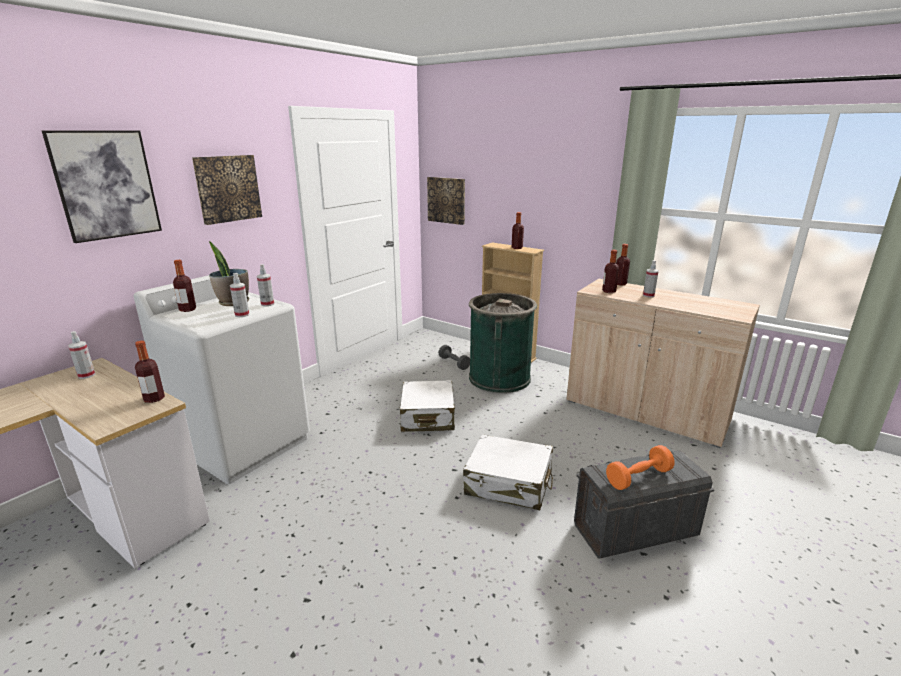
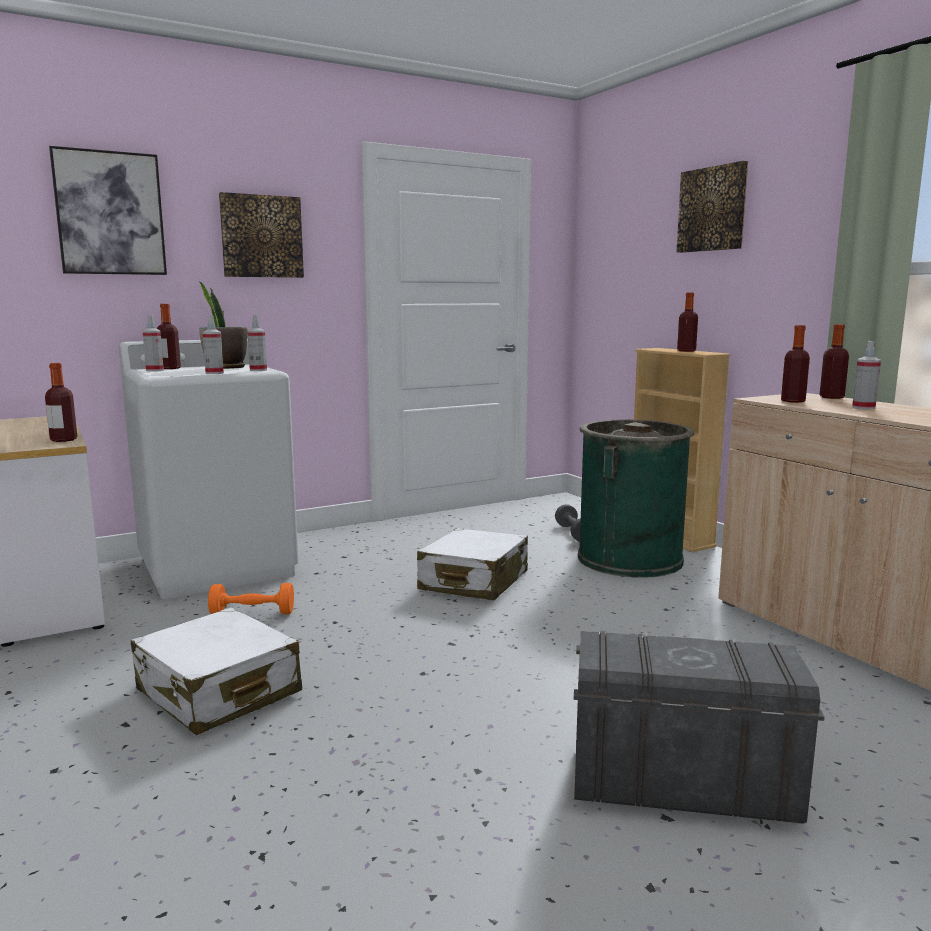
camera: 25 degrees right, 10 degrees down
spray bottle [68,331,95,379] -> spray bottle moved to [143,315,164,372]
picture [427,177,465,225] -> picture moved to [676,161,748,253]
white suitcase [463,434,553,510] -> white suitcase moved to [131,608,302,735]
orange dumbbell [606,445,675,490] -> orange dumbbell moved to [208,583,294,614]

